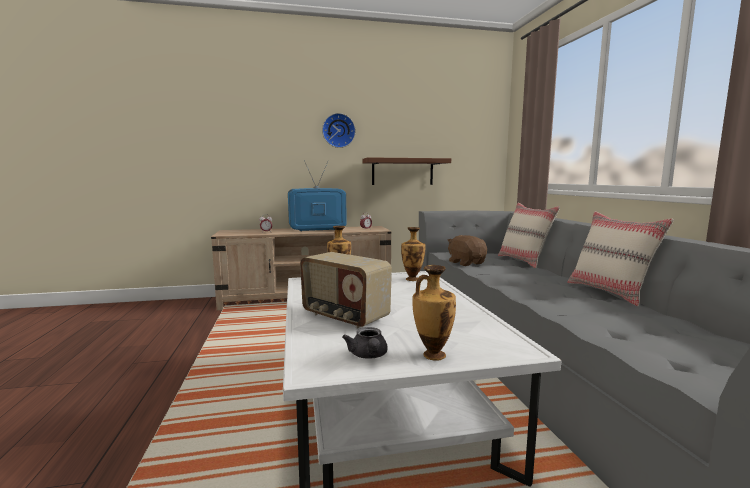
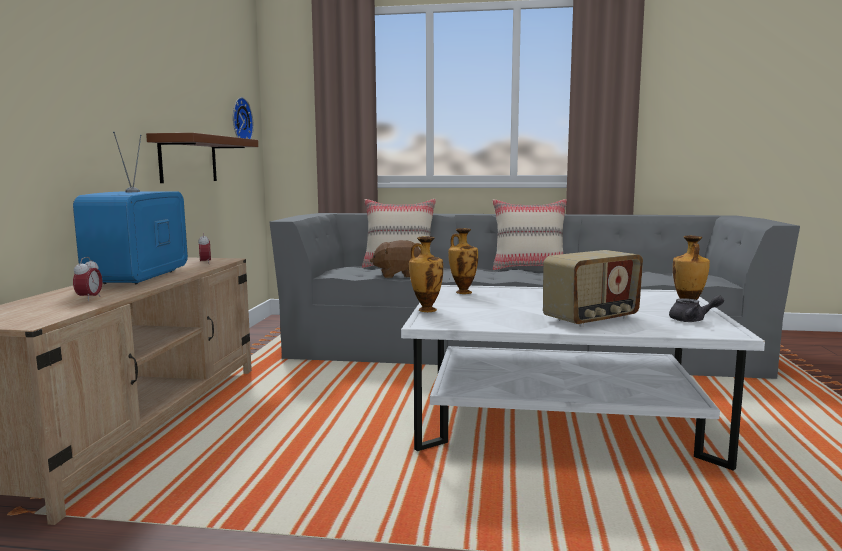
camera: 70 degrees left, 0 degrees up
wall clock [322,113,356,148] -> wall clock moved to [233,97,254,139]

